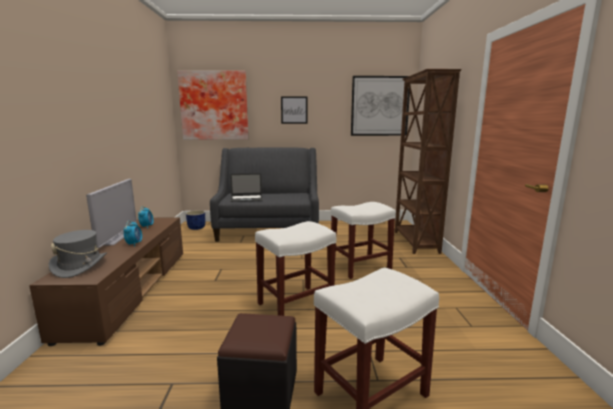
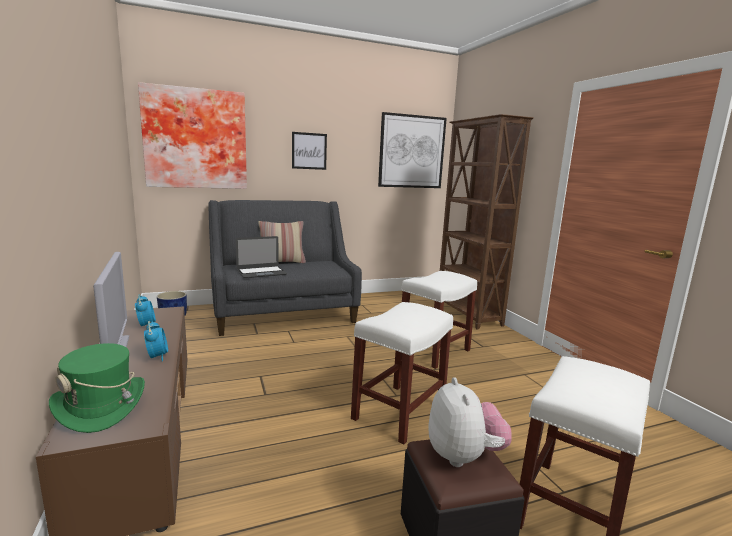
camera: 20 degrees left, 0 degrees up
grey hat [49,230,107,278] -> green hat [49,343,145,433]
none -> pillow [258,221,306,263]
none -> plush toy [428,377,512,467]

